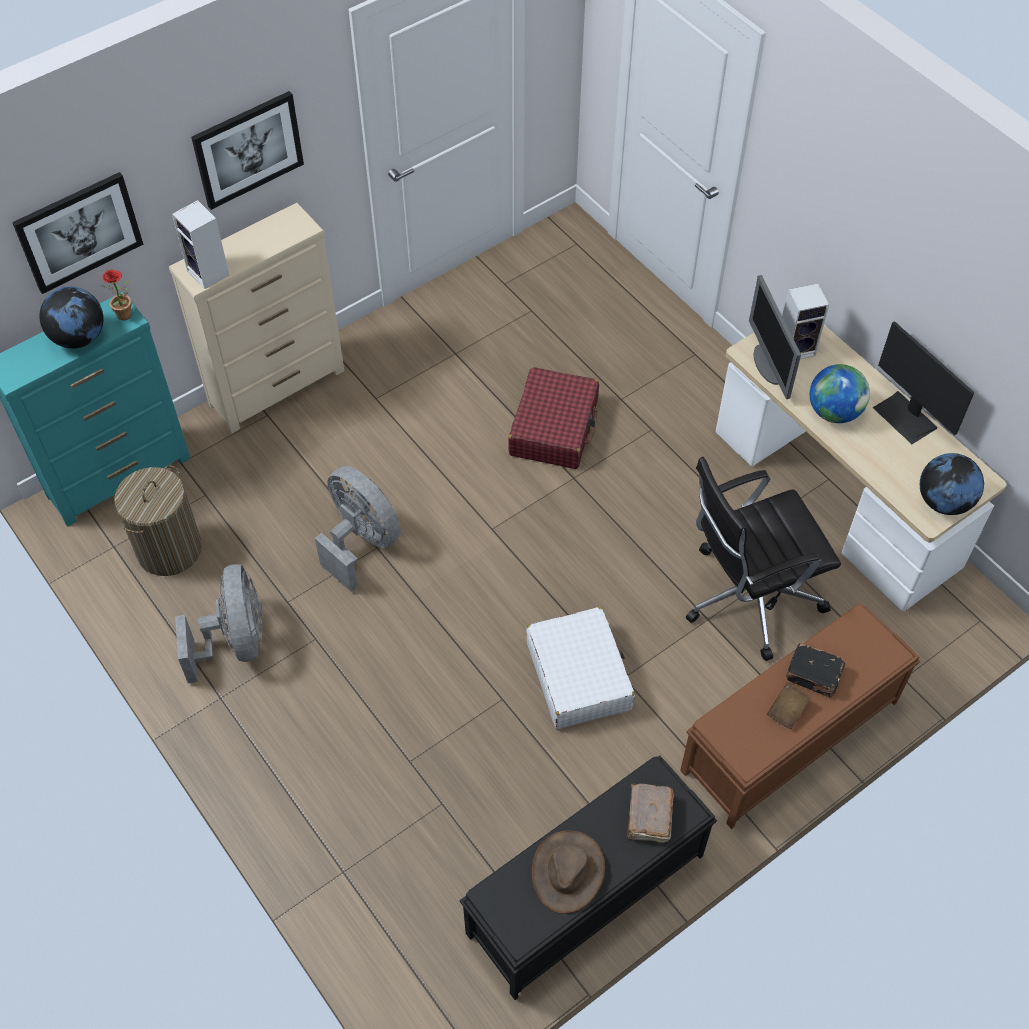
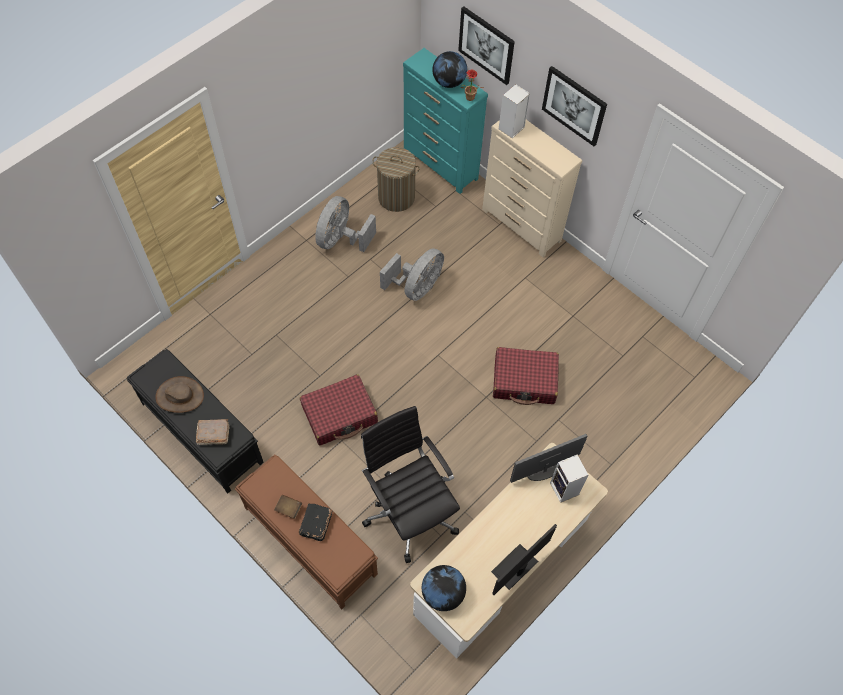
camera: 80 degrees right, 5 degrees up
grey fan [175,564,262,683] -> grey fan turned 135 degrees clockwise [315,196,376,252]
white suitcase [526,607,635,729] -> red suitcase [300,374,378,446]
globe [810,364,870,423] -> none

